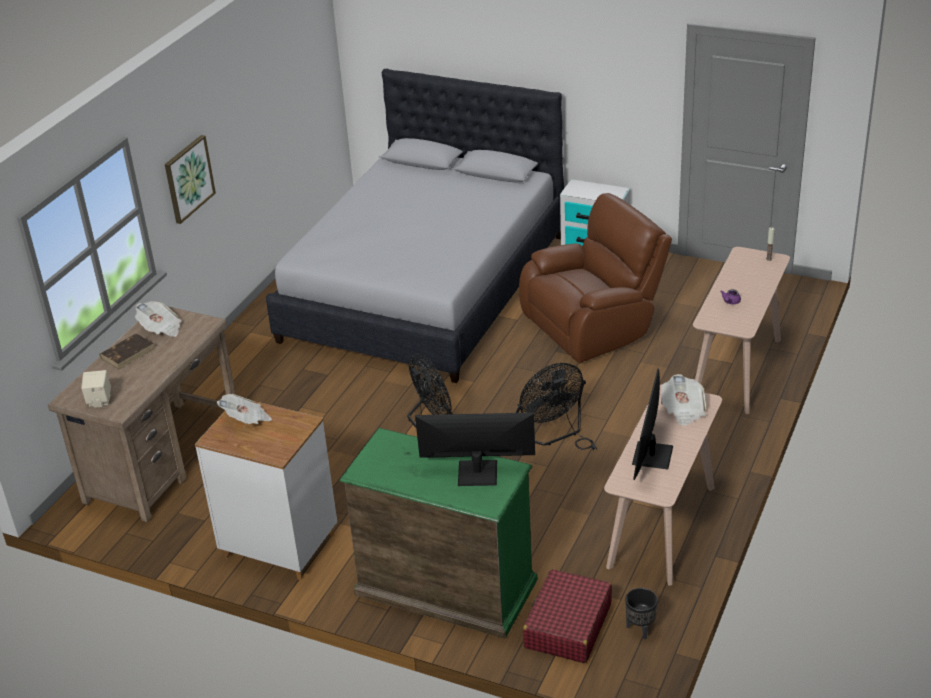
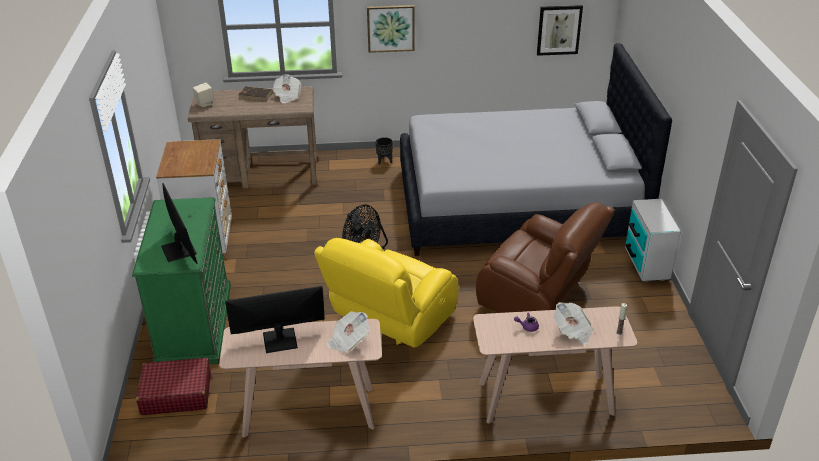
camera: 60 degrees right, 0 degrees up
newspaper [217,394,272,424] -> newspaper moved to [553,302,594,345]
black fan [516,363,597,450] -> yellow armchair [314,238,459,347]
black planter [625,588,658,639] -> black planter moved to [375,137,393,165]
none -> picture [537,5,583,56]

